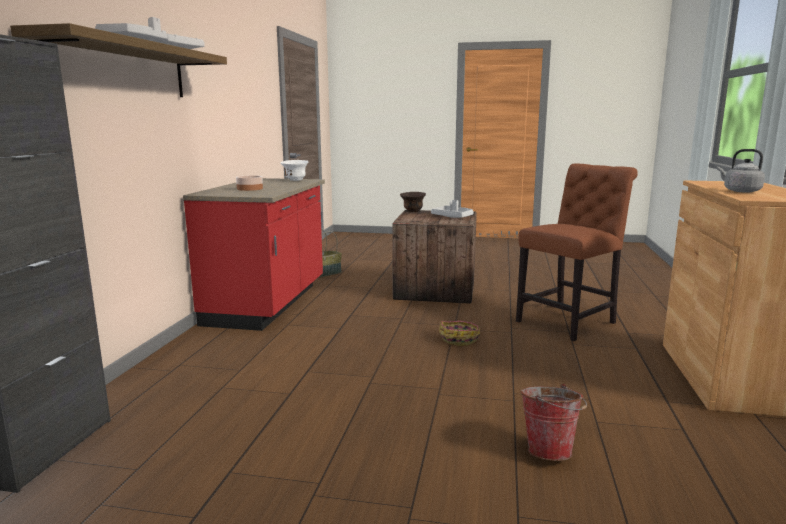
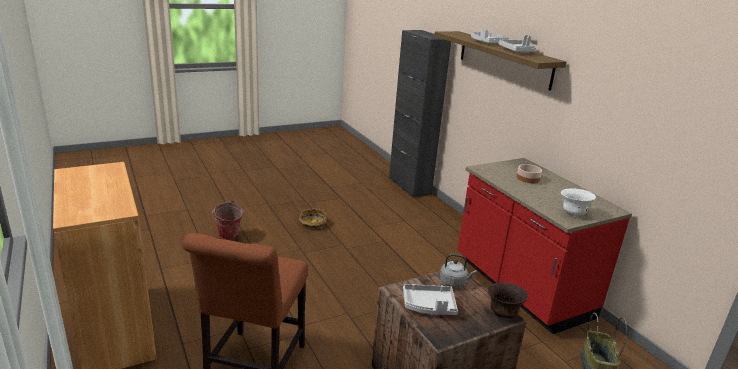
camera: 140 degrees right, 10 degrees up
basket [439,321,480,346] -> basket moved to [299,208,327,229]
grey kettle [717,149,765,193] -> grey kettle moved to [440,254,477,287]

